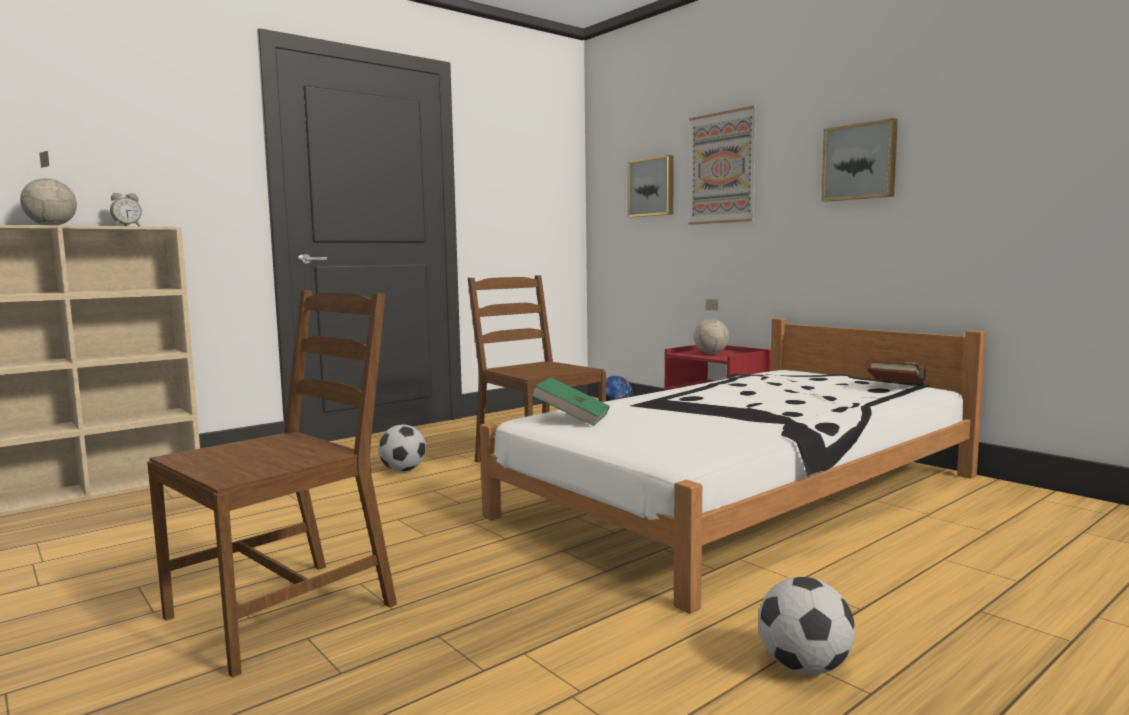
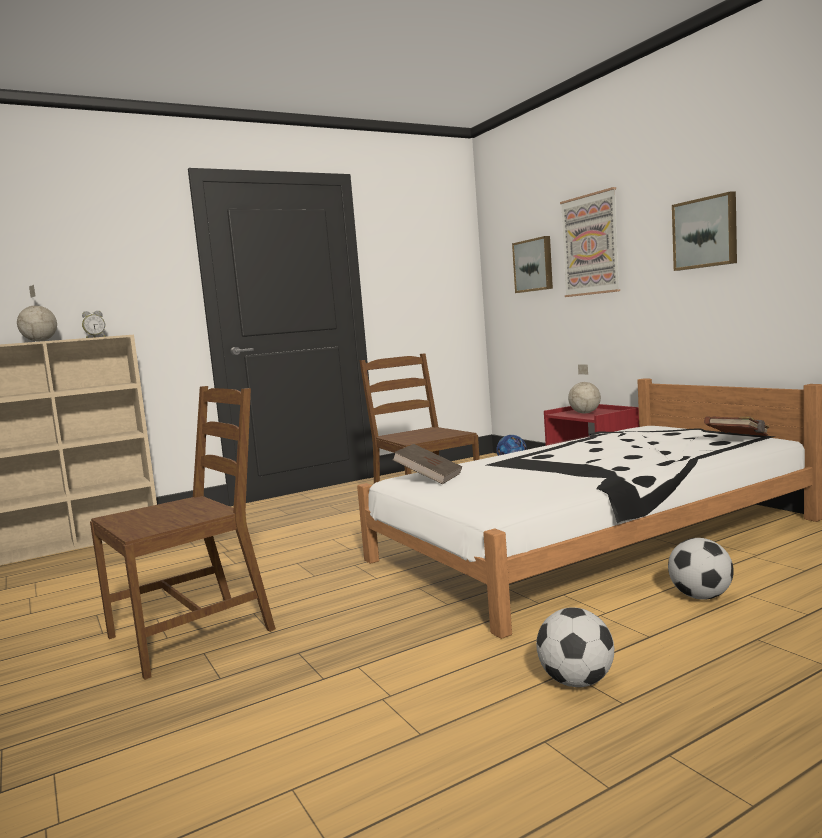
camera: 10 degrees right, 0 degrees up
football [378,424,426,472] -> football moved to [668,538,734,600]
green book [531,378,610,426] -> brown book [392,444,462,484]

